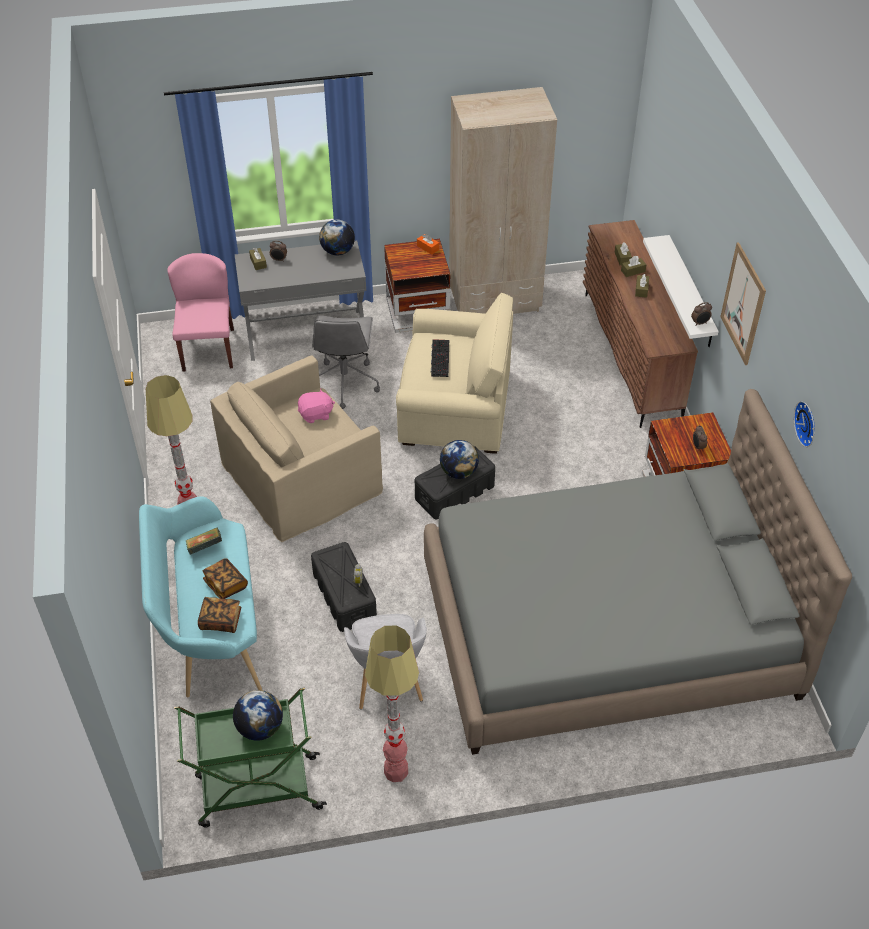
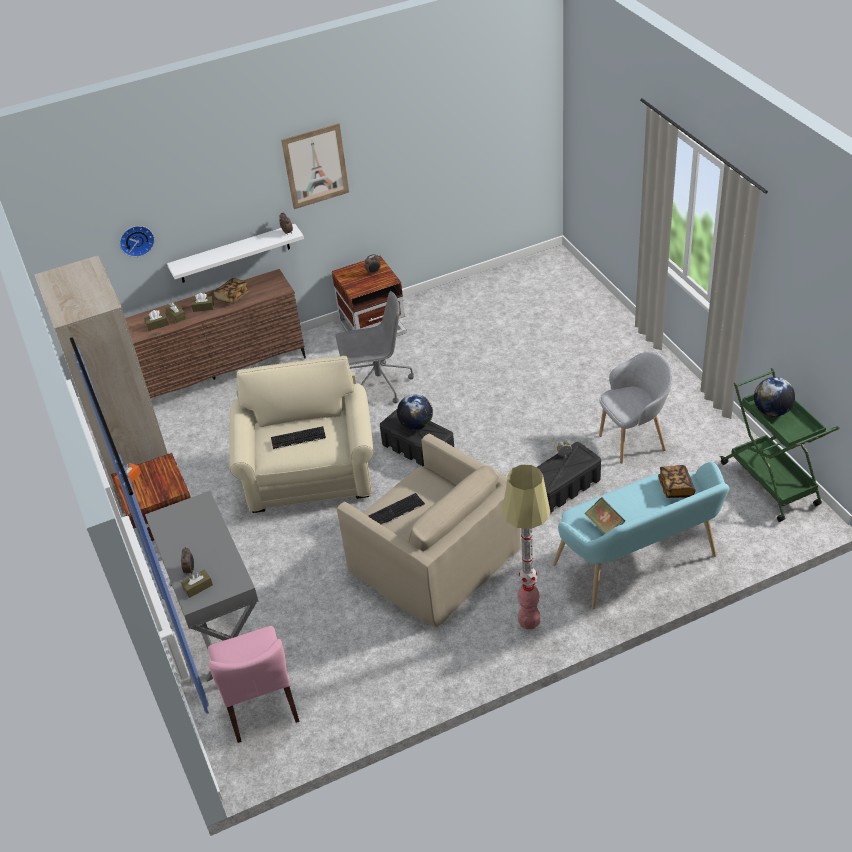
camera: 100 degrees left, 5 degrees down
pink chair [167,253,234,372] -> pink chair turned 90 degrees counterclockwise [208,626,300,743]
book [203,558,248,599] -> book moved to [213,278,249,304]
pink plush toy [298,389,335,423] -> keyboard [368,493,425,525]
grey office chair [312,315,380,409] -> grey office chair moved to [335,291,414,403]
globe [319,220,355,255] -> none
floor lamp [365,626,419,782] -> none
grey bed [424,389,852,755] -> none
wall clock [794,401,815,447] -> wall clock moved to [120,226,155,257]

